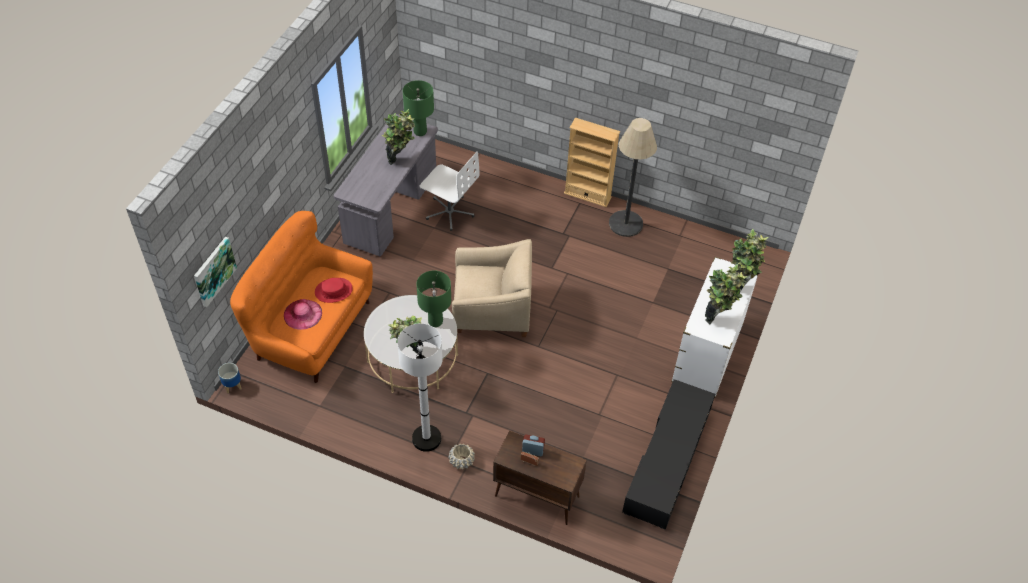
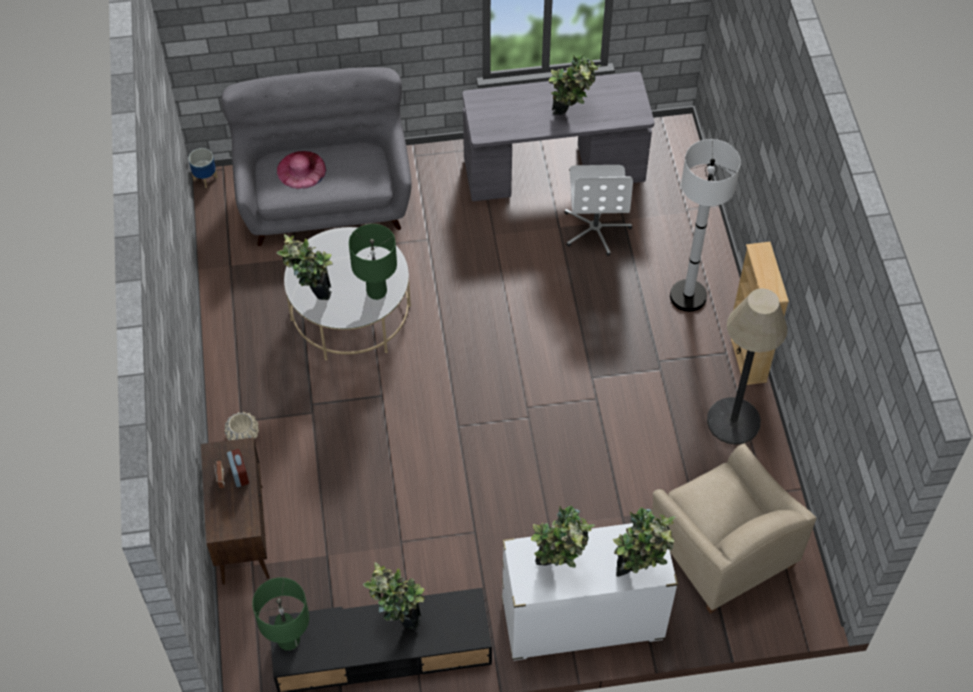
camera: 60 degrees right, 5 degrees up
picture [194,237,237,307] -> none
orange sofa [230,211,373,383] -> grey sofa [221,67,411,246]
red hat [315,278,353,303] -> none
white floor lamp [397,323,443,452] -> white floor lamp moved to [670,139,741,312]
green table lamp [403,80,434,136] -> green table lamp moved to [252,577,309,651]
beige armchair [452,239,532,337] -> beige armchair moved to [652,443,816,614]
none -> potted plant [363,562,425,630]

